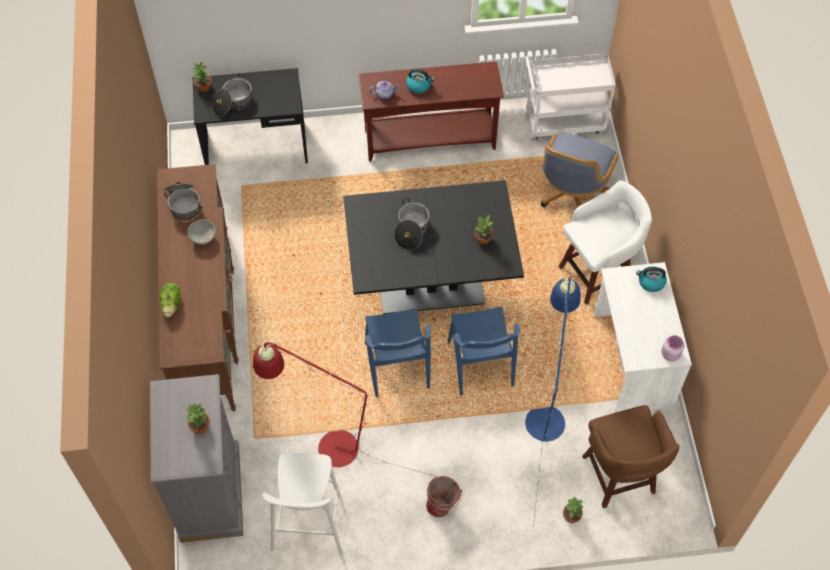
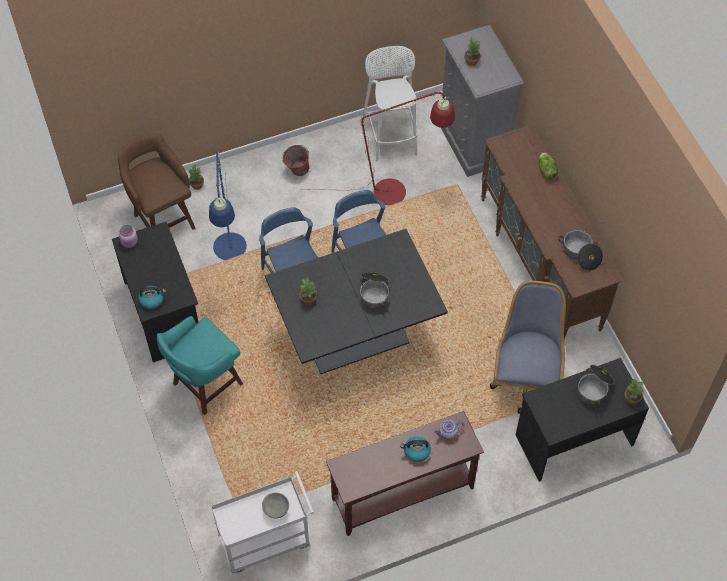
camera: 165 degrees right, 0 degrees up
grey bowl [188,219,216,245] -> grey bowl moved to [262,492,289,519]
blue office chair [541,132,619,207] -> blue office chair moved to [490,281,566,414]
white stool [559,180,652,305] -> turquoise stool [157,316,243,415]
white desk [594,262,692,413] -> black desk [112,222,199,362]

